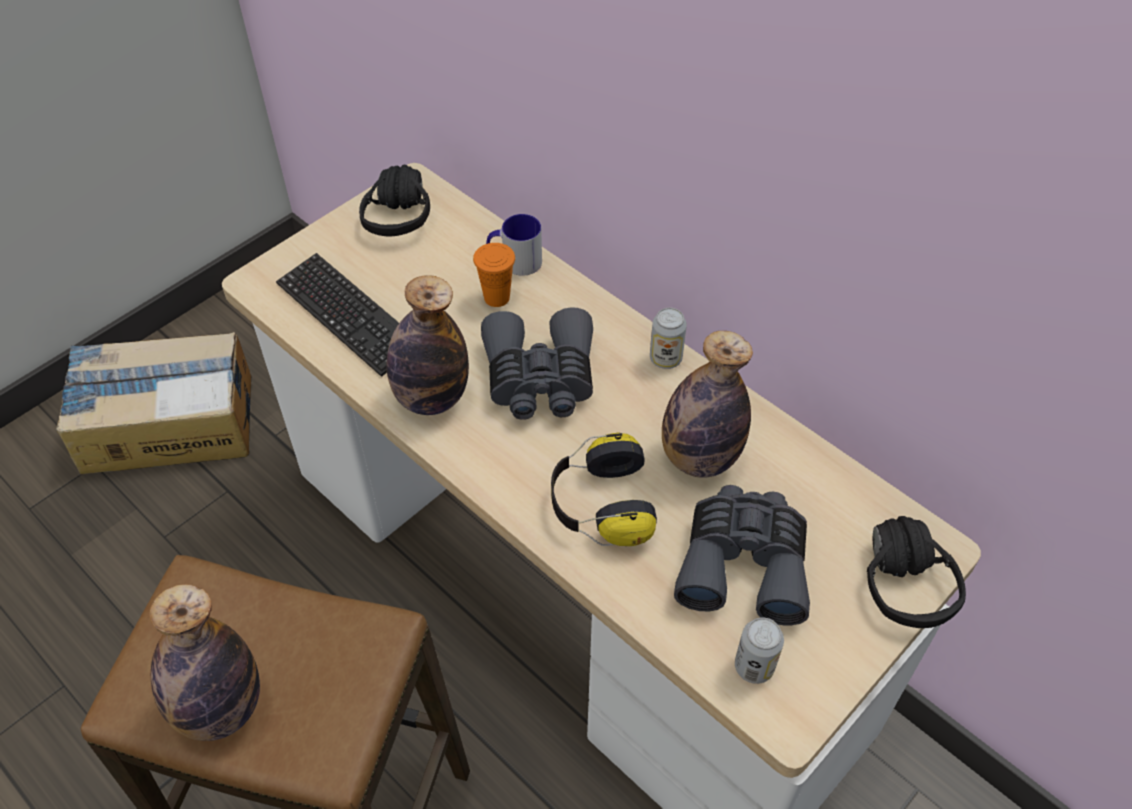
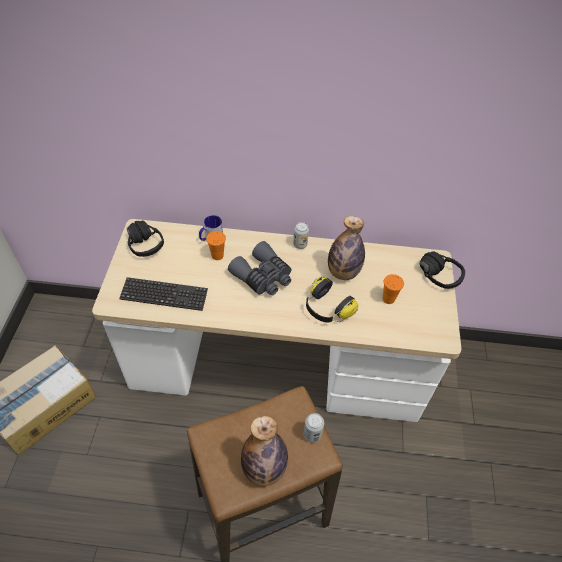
camera: 40 degrees left, 0 degrees up
bottle [387,276,469,415] -> none
grey binoculars [674,485,810,625] -> orange cup [382,274,404,304]
can [735,617,784,684] -> can moved to [304,413,324,443]

